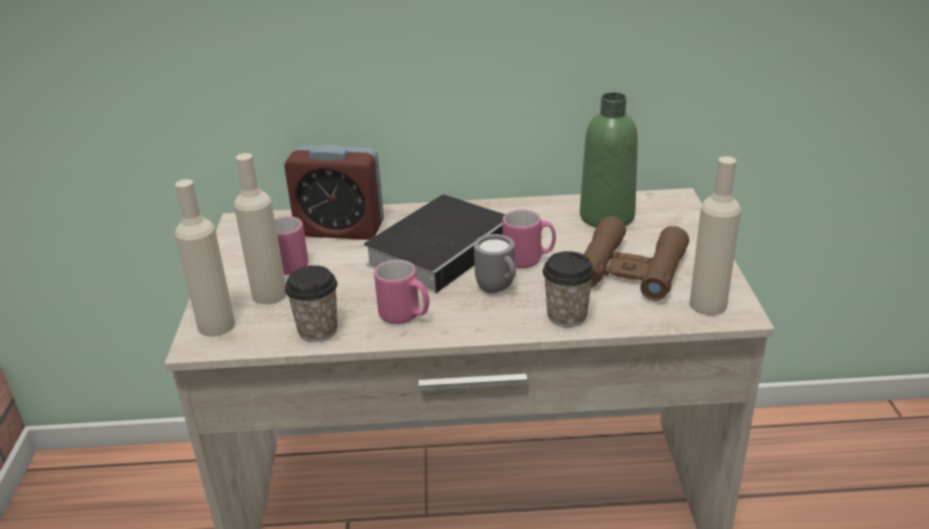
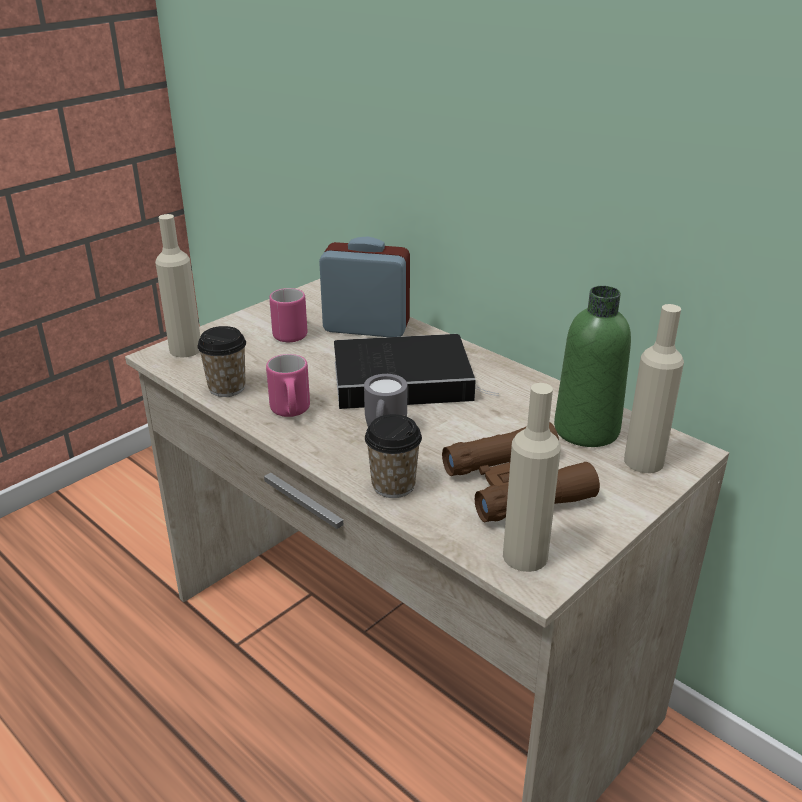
camera: 45 degrees right, 0 degrees up
beige bottle [234,153,287,305] -> beige bottle moved to [624,304,684,473]
alarm clock [284,144,384,240] -> alarm clock turned 135 degrees clockwise [319,237,410,337]
pink mug [502,210,556,268] -> none

